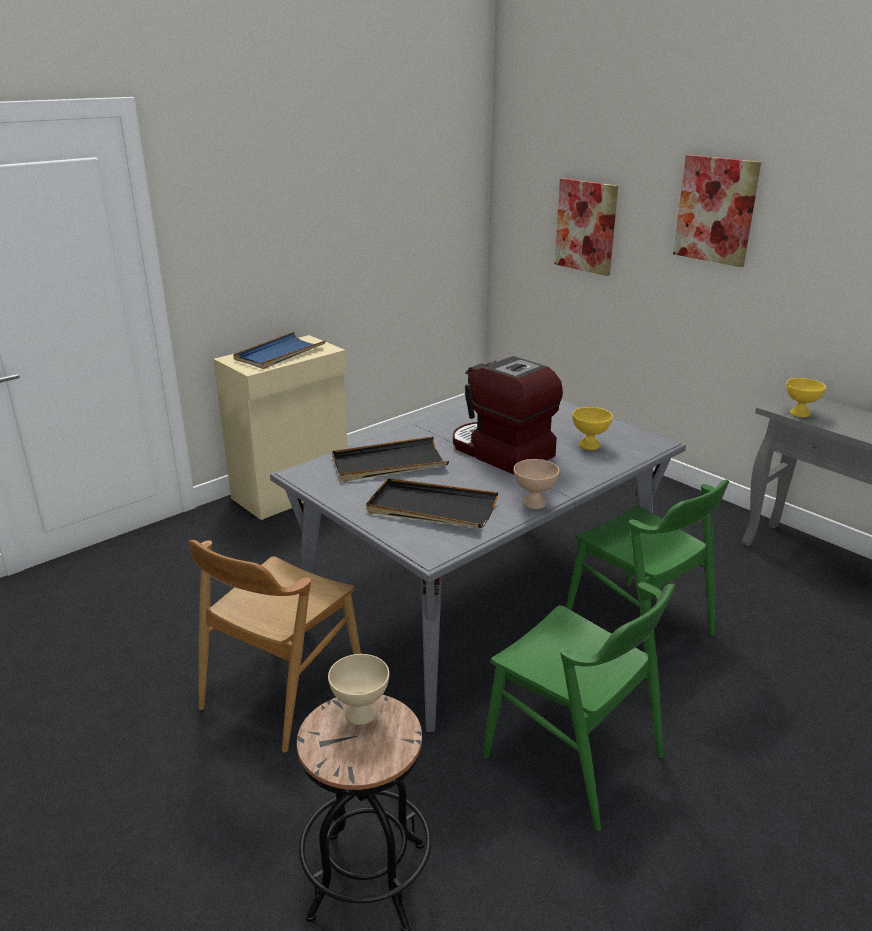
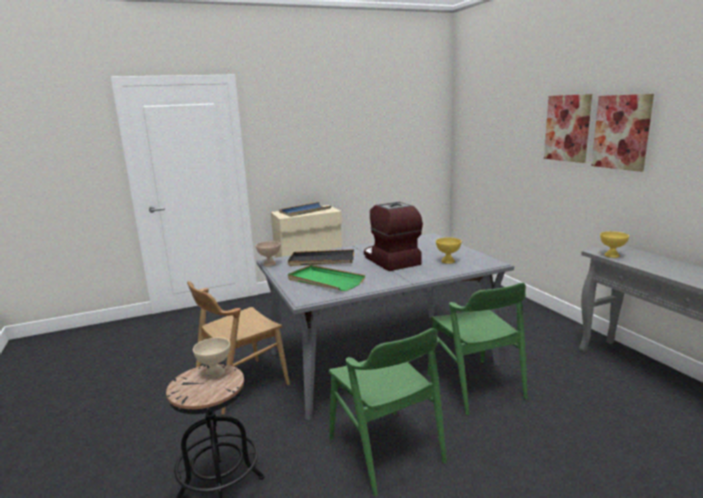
camera: 20 degrees right, 10 degrees down
black tray [366,478,498,528] -> green tray [288,265,365,291]
beige bowl [514,459,559,509] -> beige bowl moved to [256,241,280,267]
picture [554,178,618,276] -> picture moved to [591,94,654,172]

